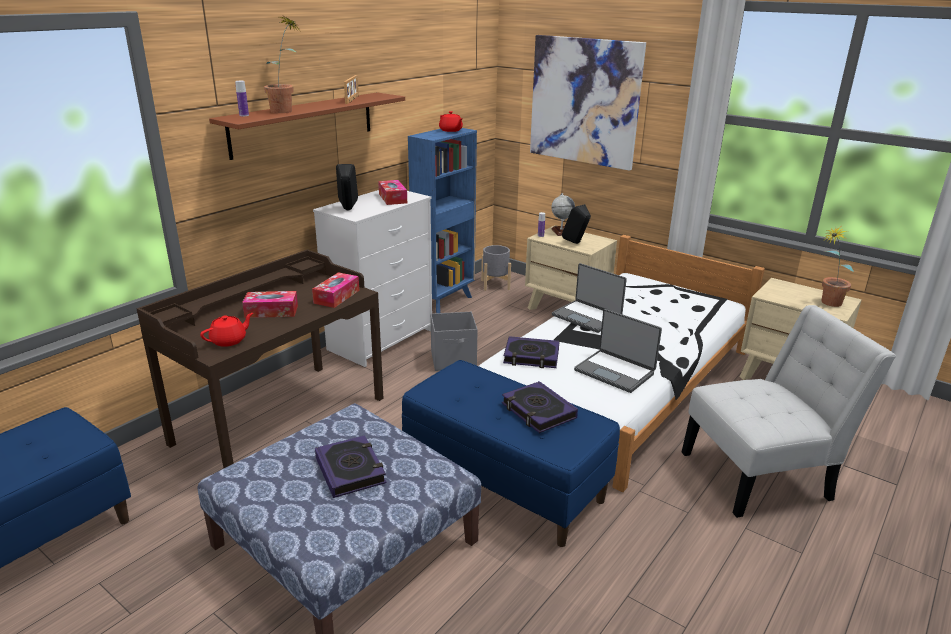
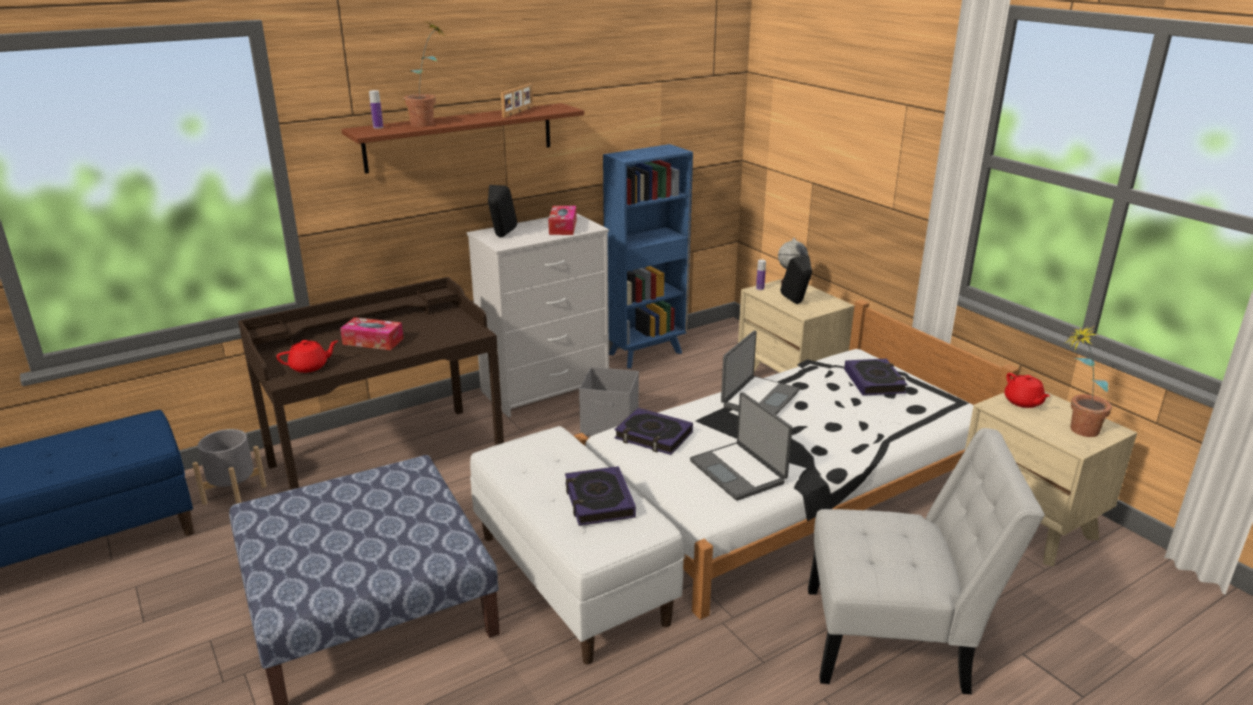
camera: 20 degrees right, 0 degrees up
tissue box [312,272,359,308] -> none
book [315,435,386,498] -> book moved to [844,359,908,396]
blue bench [401,360,620,547] -> white bench [470,426,684,664]
red teapot [439,111,463,132] -> red teapot moved to [1005,373,1050,408]
grey planter [481,245,511,291] -> grey planter moved to [192,429,267,505]
picture [530,35,646,171] -> none
laptop [552,263,627,333] -> laptop turned 120 degrees counterclockwise [721,330,800,415]

